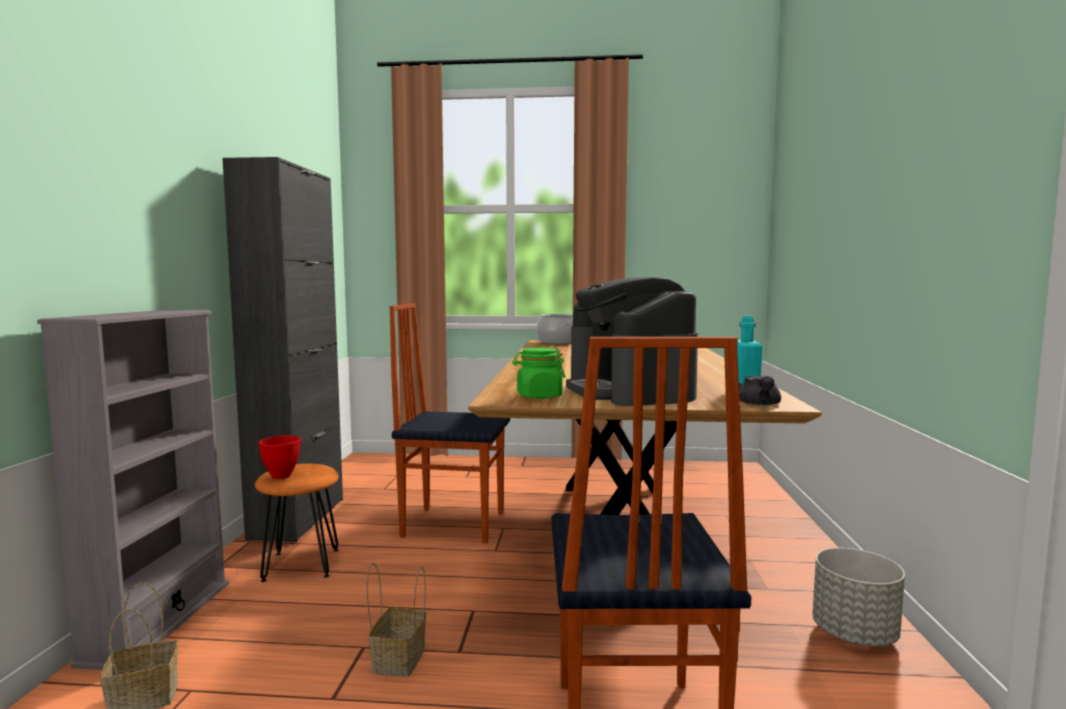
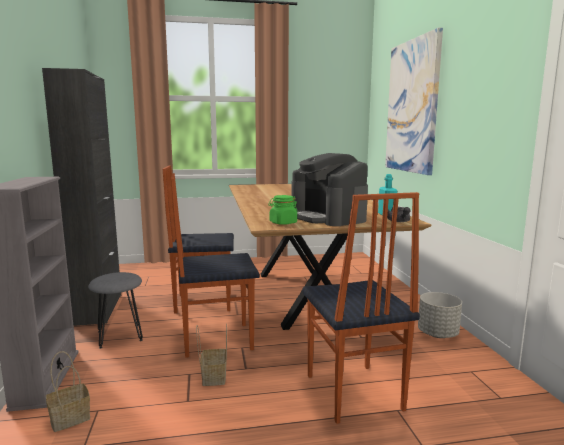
camera: 15 degrees left, 5 degrees up
orange stool [255,464,339,582] -> grey stool [88,272,143,349]
red bowl [258,435,301,479] -> none
cooking pot [536,314,573,344] -> none
none -> chair [171,173,259,358]
none -> picture [385,27,443,175]

